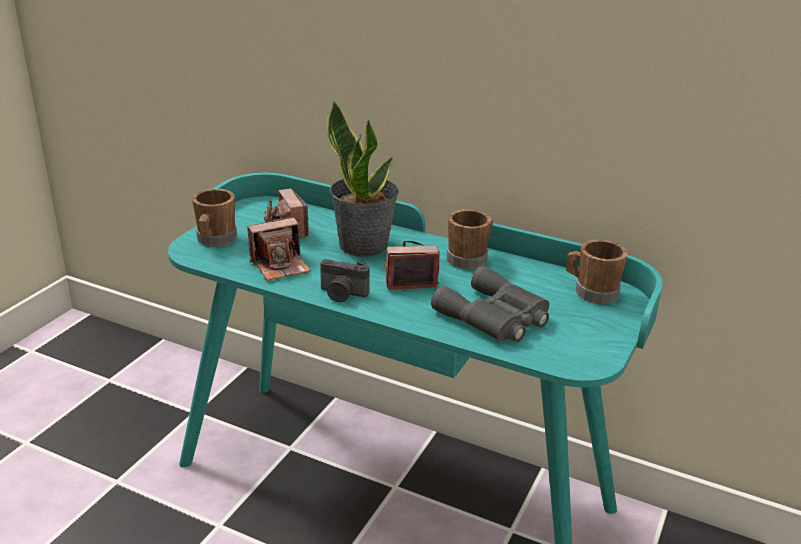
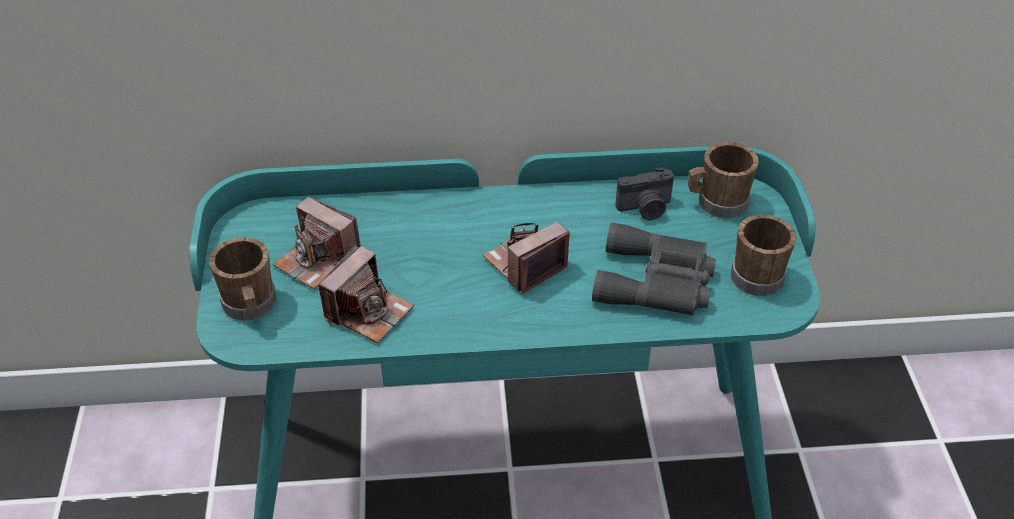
camera: 30 degrees left, 15 degrees up
camera [320,259,370,302] -> camera moved to [615,167,674,220]
potted plant [327,100,399,257] -> none
brown mug [447,209,493,270] -> brown mug moved to [731,214,797,296]

